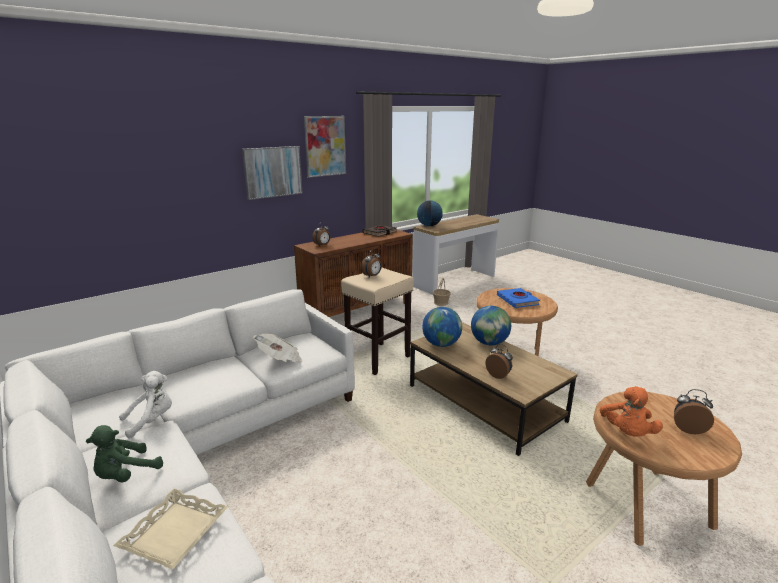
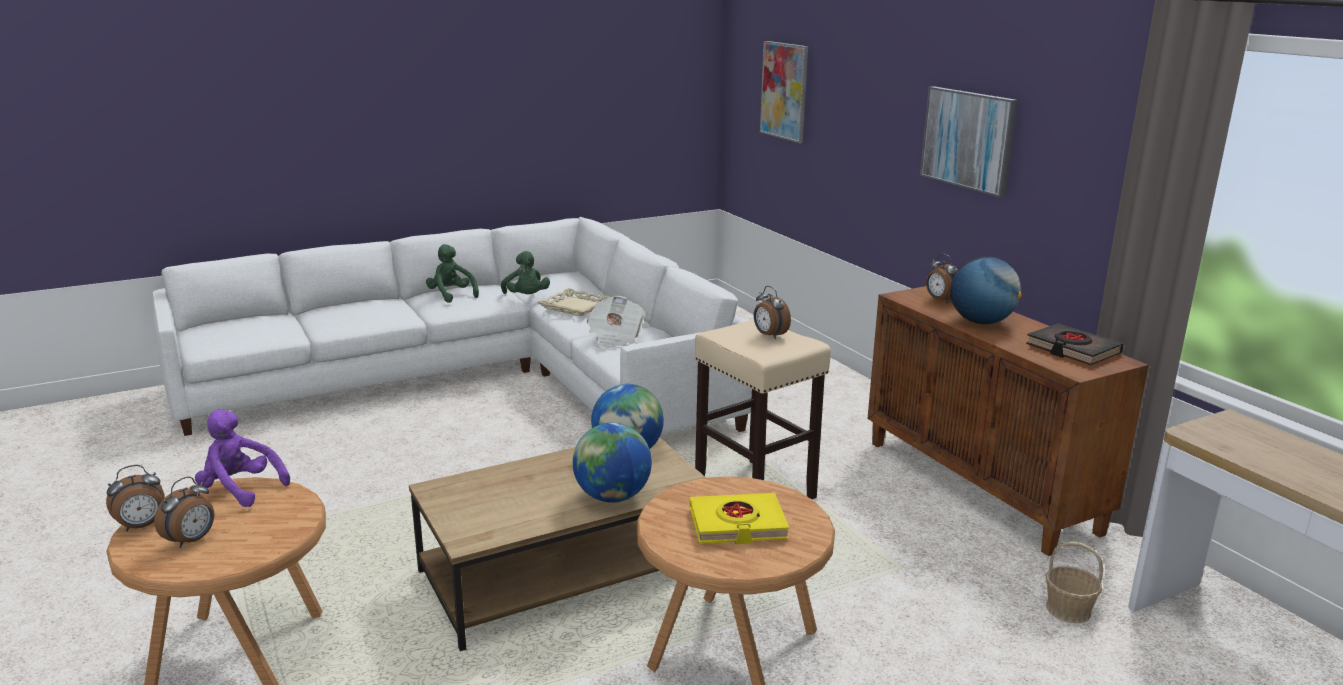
camera: 100 degrees right, 0 degrees up
beige tray [113,488,229,570] -> beige tray moved to [537,288,610,316]
white plush toy [119,371,172,439] -> green plush toy [501,251,550,294]
picture [304,116,346,178] -> picture moved to [760,41,808,143]
globe [417,200,443,226] -> globe moved to [951,257,1022,324]
alarm clock [485,344,513,379] -> alarm clock moved to [106,465,165,531]
blue book [497,288,540,308] -> yellow book [689,493,789,544]
orange plush toy [600,386,663,437] -> purple plush toy [195,409,290,507]

